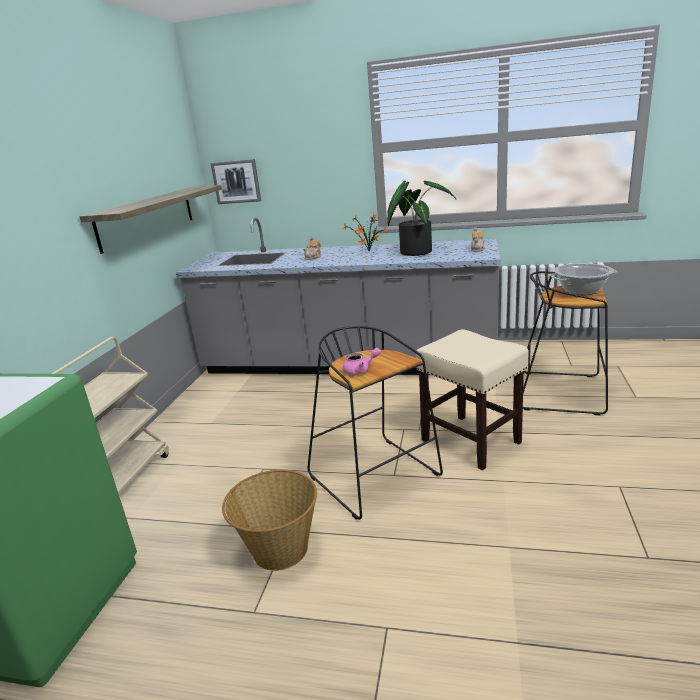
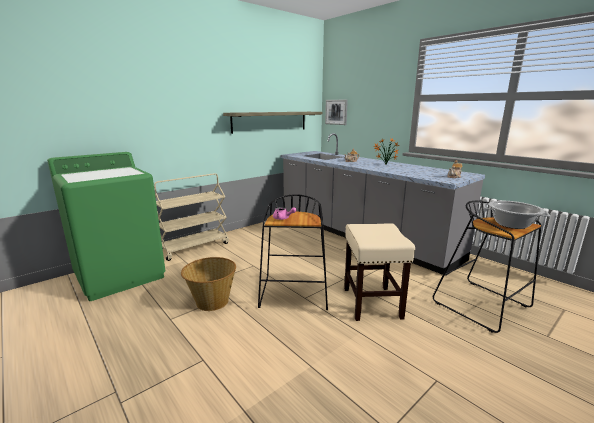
camera: 35 degrees right, 5 degrees down
potted plant [387,181,456,256] -> none

